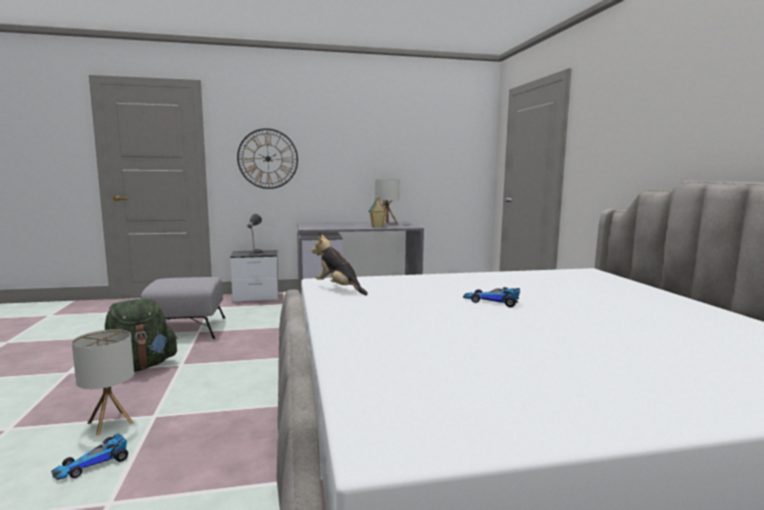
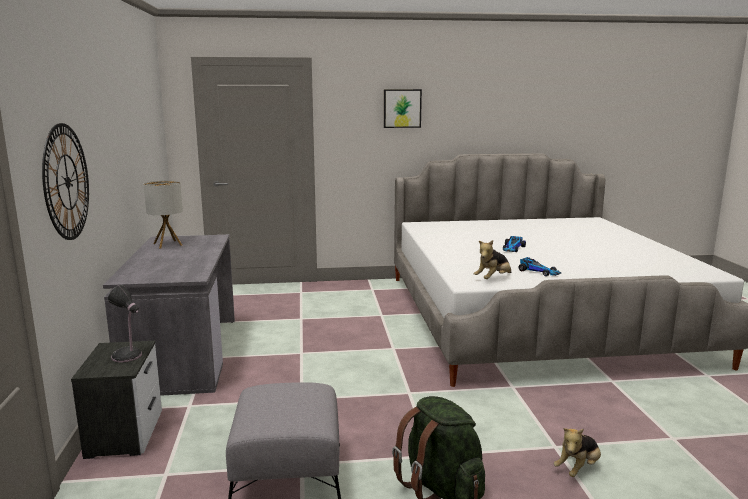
camera: 85 degrees left, 5 degrees up
toy car [51,433,128,480] -> toy car moved to [519,257,561,276]
table lamp [72,329,134,436] -> plush toy [553,428,601,477]
toy house [368,196,388,228] -> none
none -> picture [384,89,422,128]

